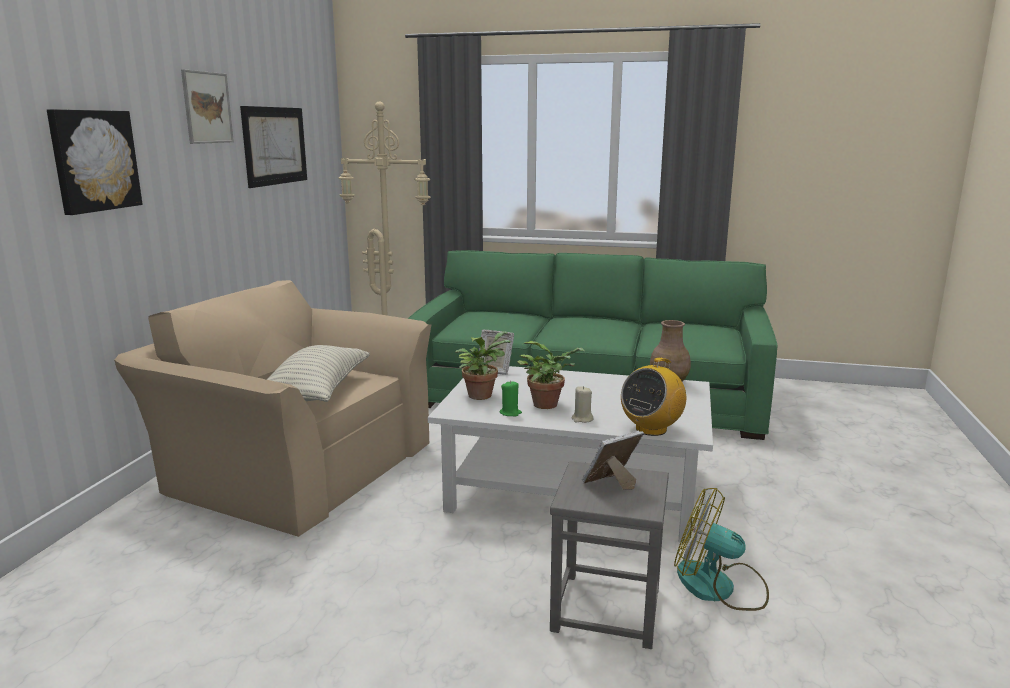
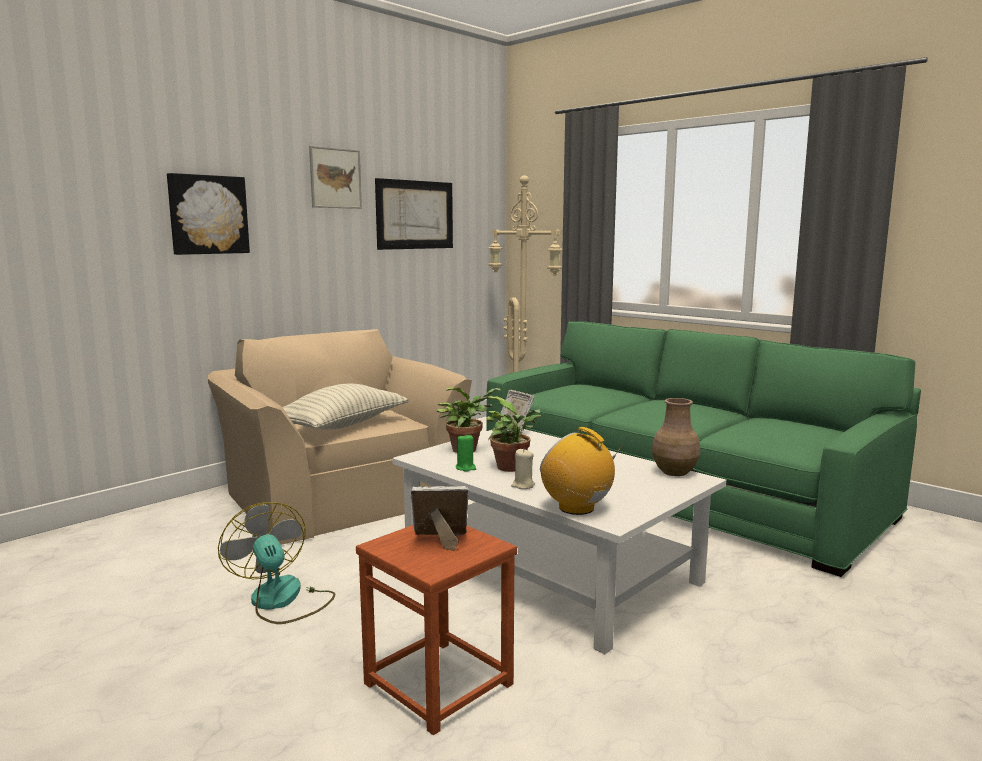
camera: 30 degrees right, 5 degrees down
grey stool [550,461,669,649] -> brown stool [356,525,517,735]
radio [621,357,686,436] -> radio turned 60 degrees clockwise [540,427,623,515]
fan [674,488,769,611] -> fan moved to [218,502,335,624]

